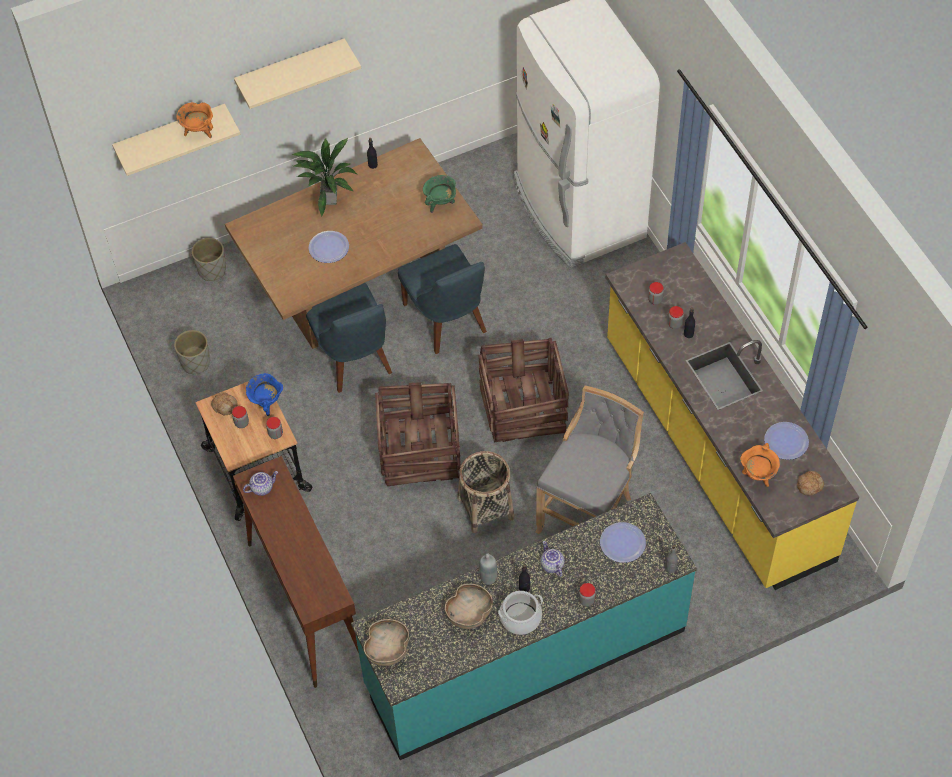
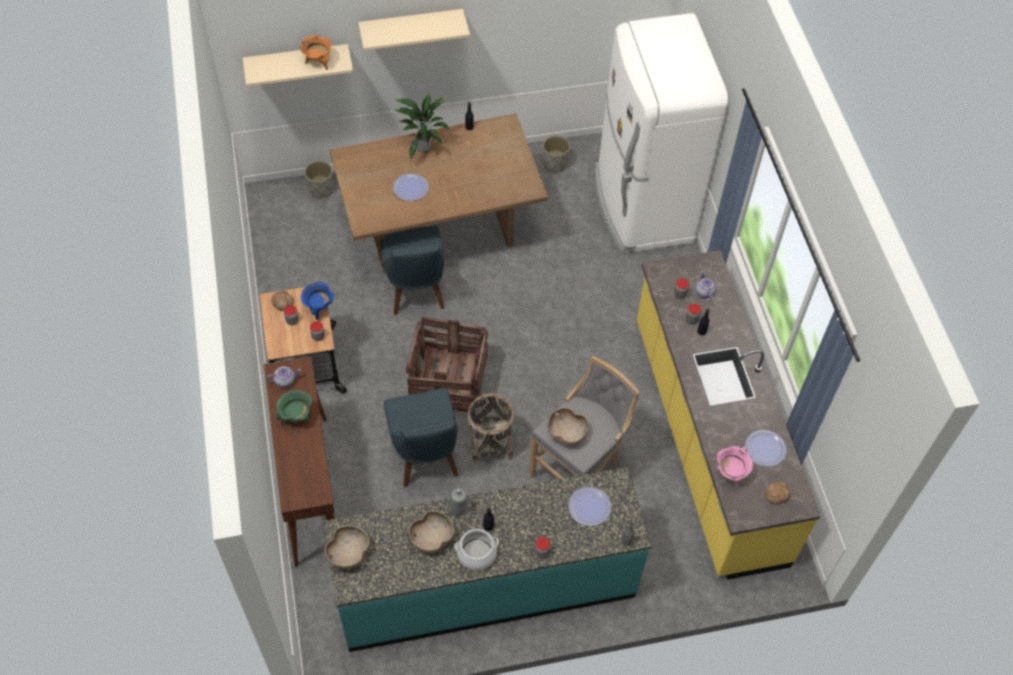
camera: 10 degrees right, 0 degrees up
grey planter [174,330,210,374] -> grey planter moved to [543,136,570,172]
blue chair [398,244,487,354] -> blue chair moved to [384,388,458,487]
green cooking pot [423,175,456,213] -> green cooking pot moved to [275,390,312,426]
crate [478,338,569,442] -> none
teapot [540,541,564,577] -> teapot moved to [695,271,716,302]
orange cooking pot [740,443,780,487] -> pink cooking pot [717,446,753,487]
none -> brown bowl [548,408,589,445]

